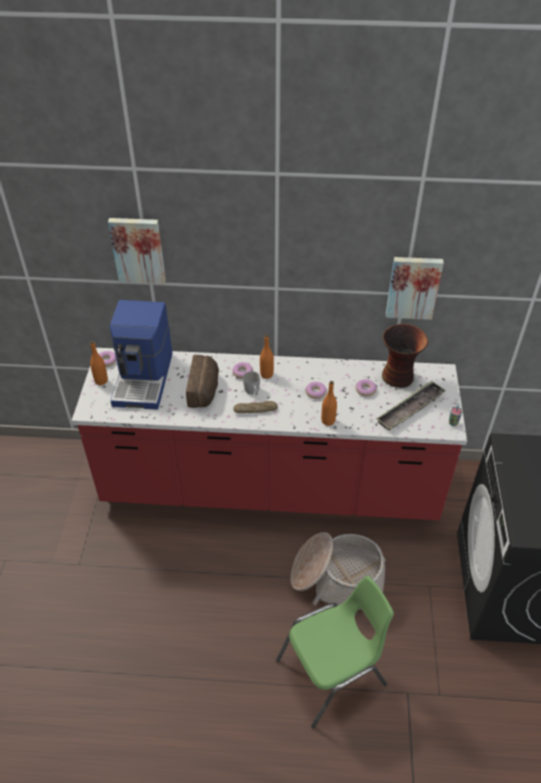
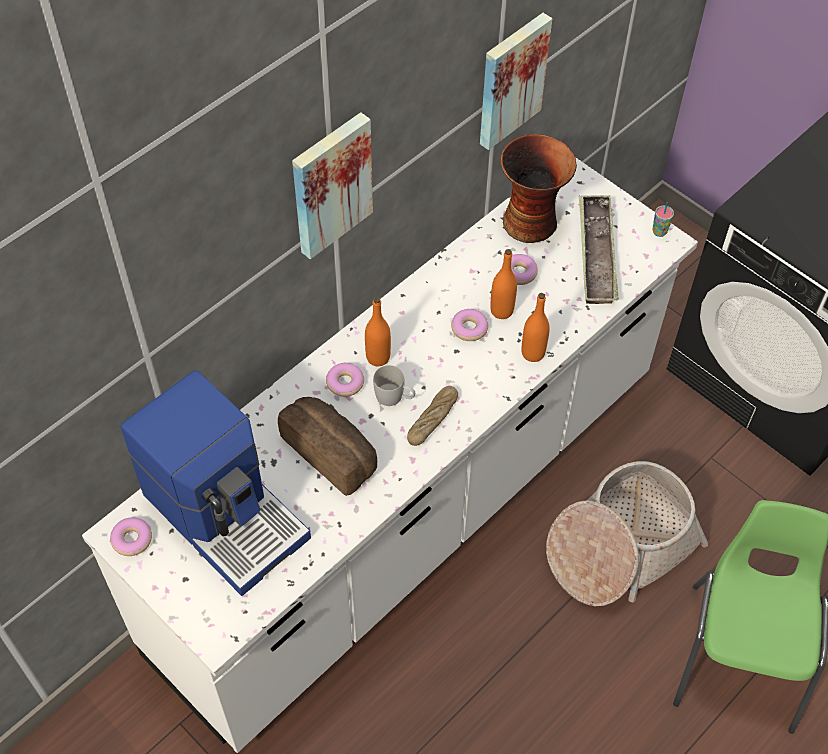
camera: 50 degrees left, 10 degrees up
red counter [72,348,467,520] -> white counter [82,157,698,753]
orange bottle [90,341,108,385] -> orange bottle moved to [490,249,517,319]
picture [108,218,166,284] -> picture moved to [292,112,373,259]

